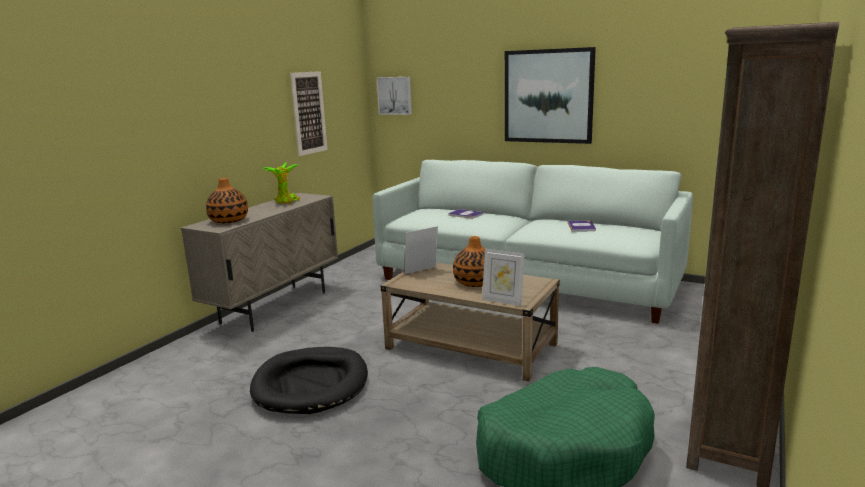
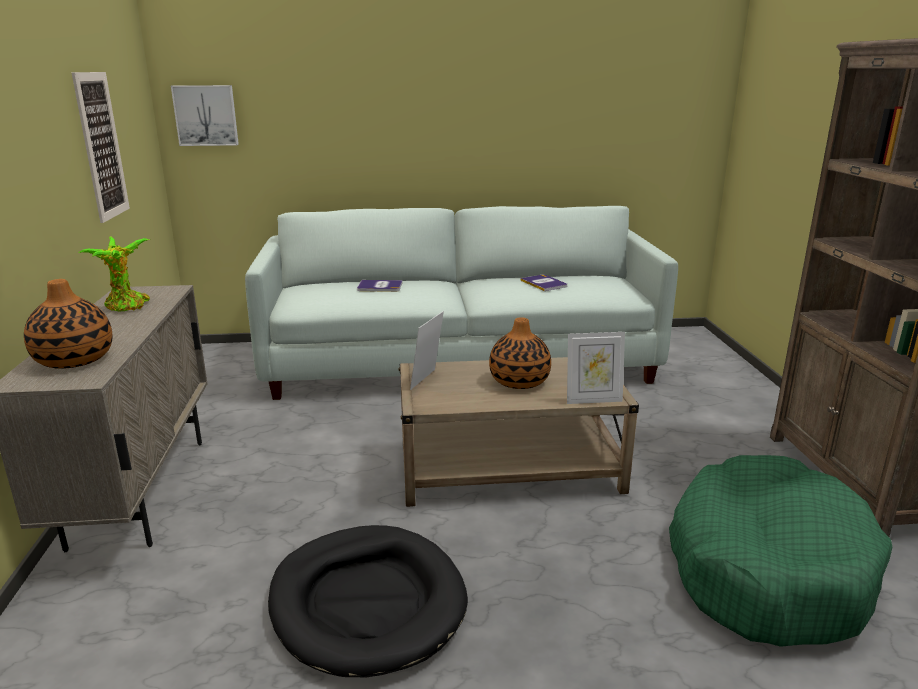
camera: 35 degrees left, 5 degrees up
picture [505,47,596,144] -> none

